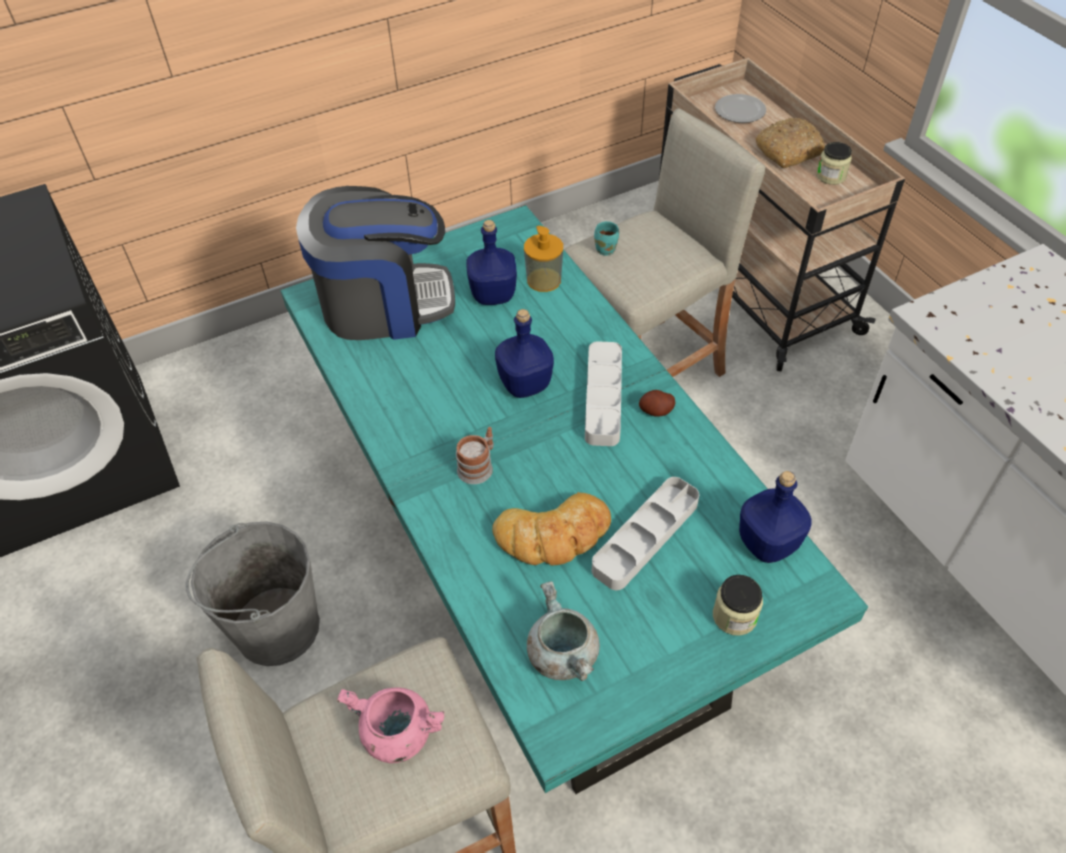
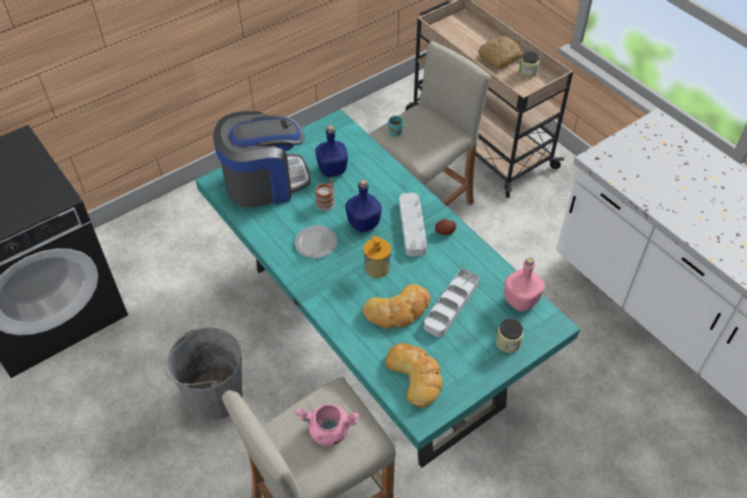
camera: 10 degrees left, 0 degrees up
mug [456,427,494,484] -> mug moved to [315,178,335,211]
soap dispenser [524,226,563,292] -> soap dispenser moved to [363,236,391,278]
grey cooking pot [527,581,600,681] -> bread [386,343,443,408]
plate [715,94,766,123] -> plate moved to [295,225,337,258]
blue bottle [739,471,812,563] -> pink bottle [504,258,545,312]

